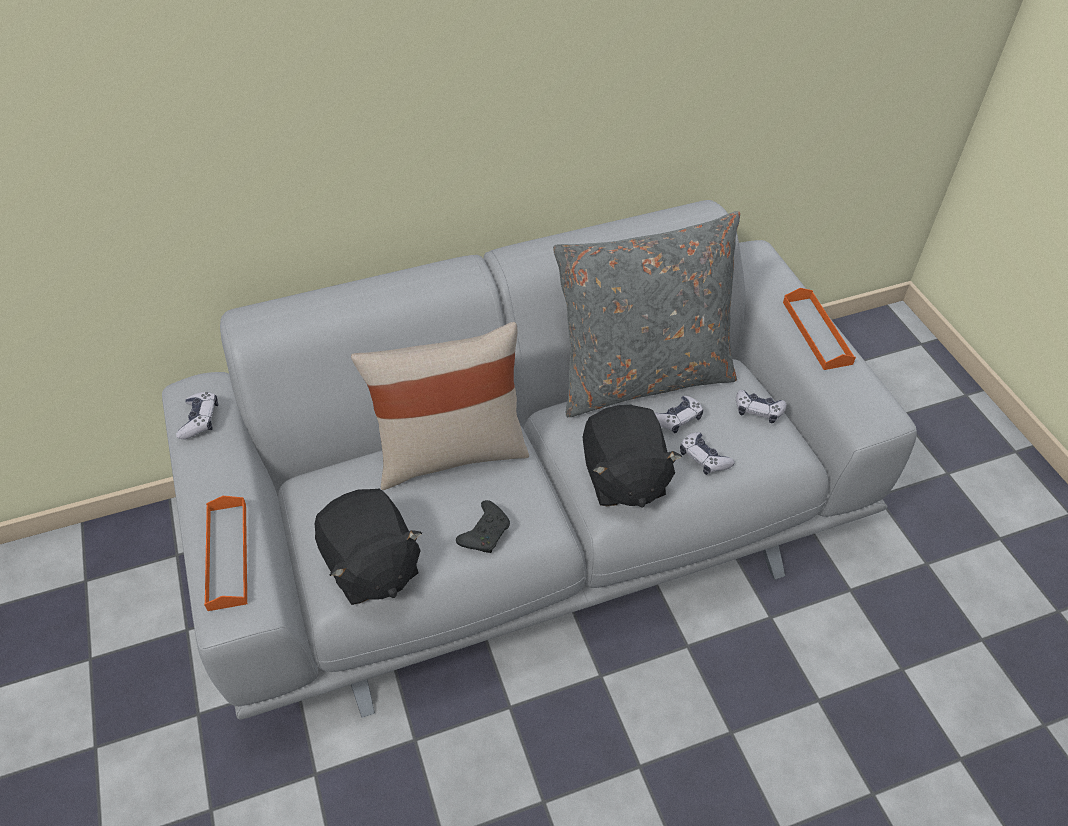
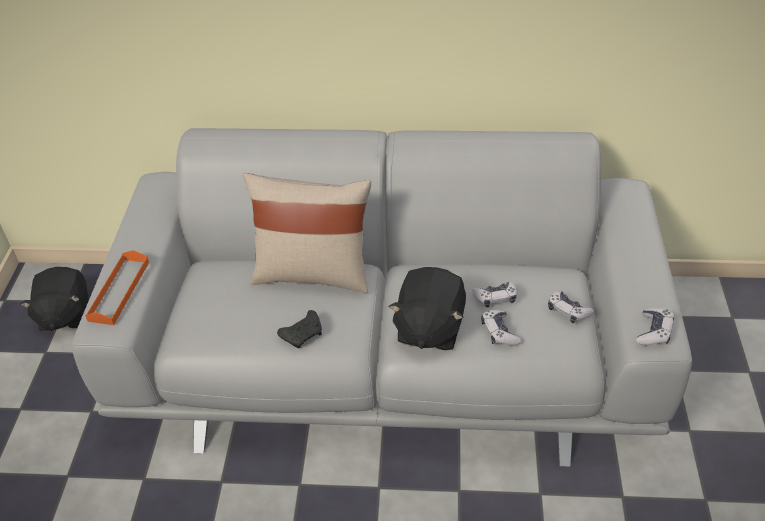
camera: 25 degrees right, 5 degrees down
game controller [176,392,218,439] -> game controller moved to [636,308,674,345]
black plush toy [314,489,422,605] -> black plush toy moved to [20,267,89,332]
grey pillow [553,211,740,417] -> none
orange tray [783,288,856,370] -> none

